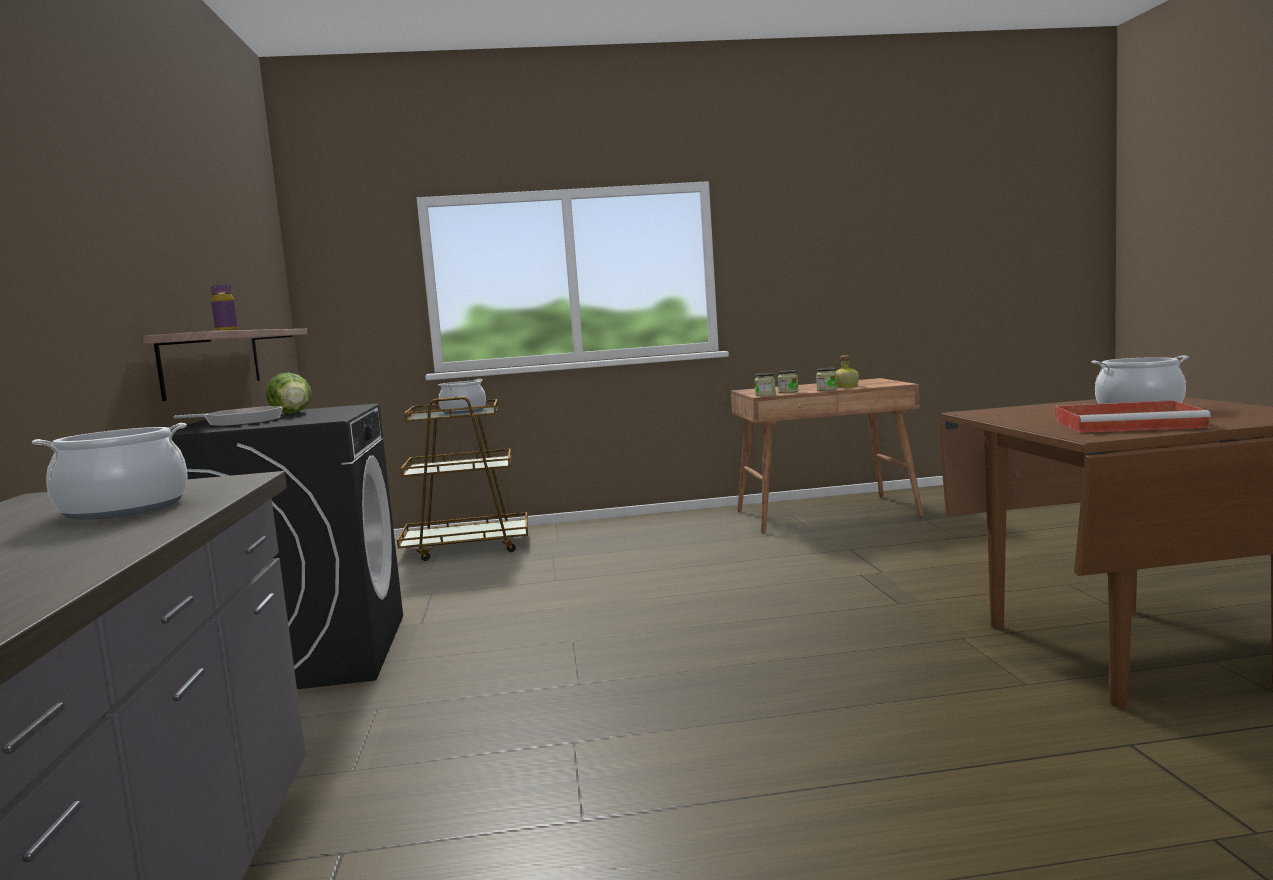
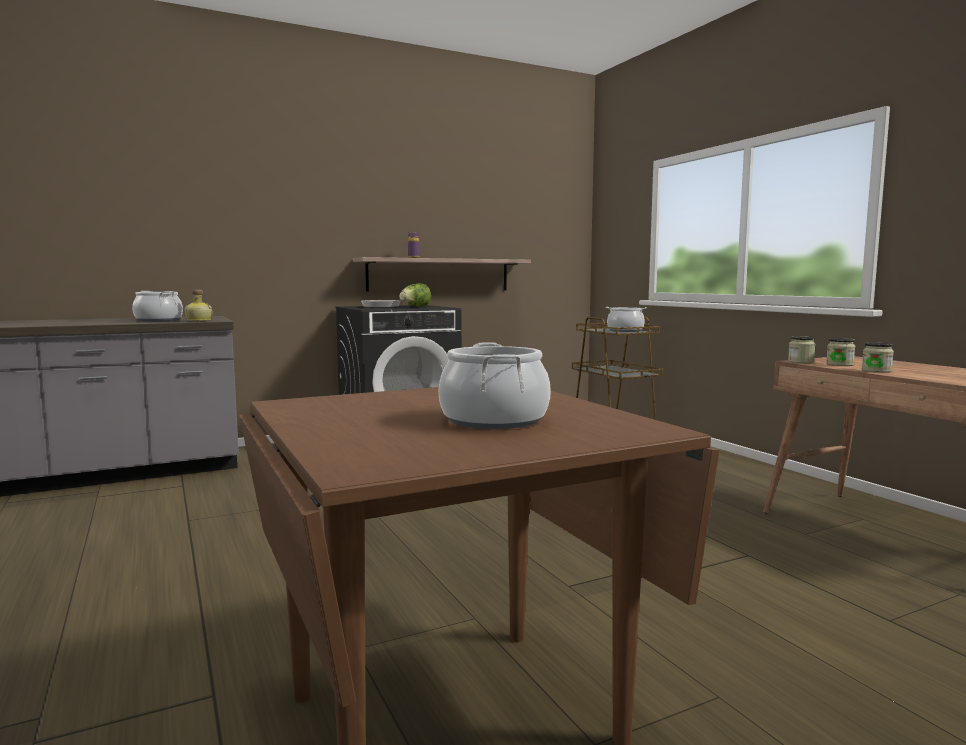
camera: 70 degrees right, 0 degrees up
bottle [835,355,859,388] -> bottle moved to [185,290,212,321]
red tray [1055,400,1211,433] -> none

